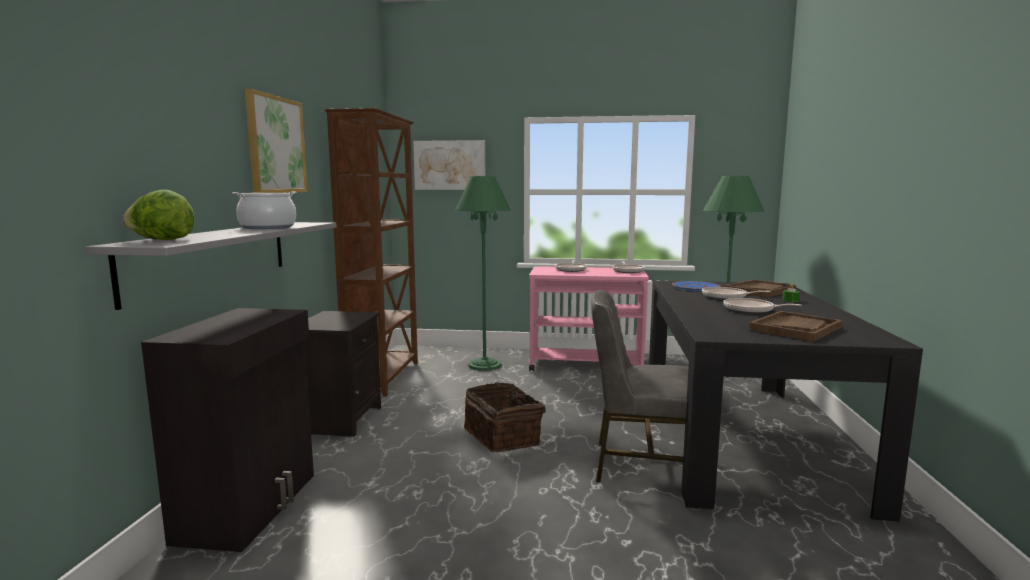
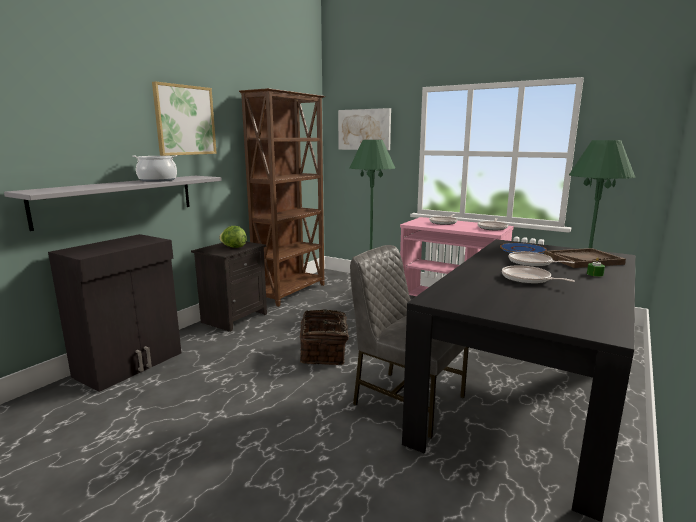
camera: 25 degrees right, 5 degrees up
lettuce [123,190,194,240] -> lettuce moved to [219,226,247,248]
brown tray [749,311,842,342] -> none

